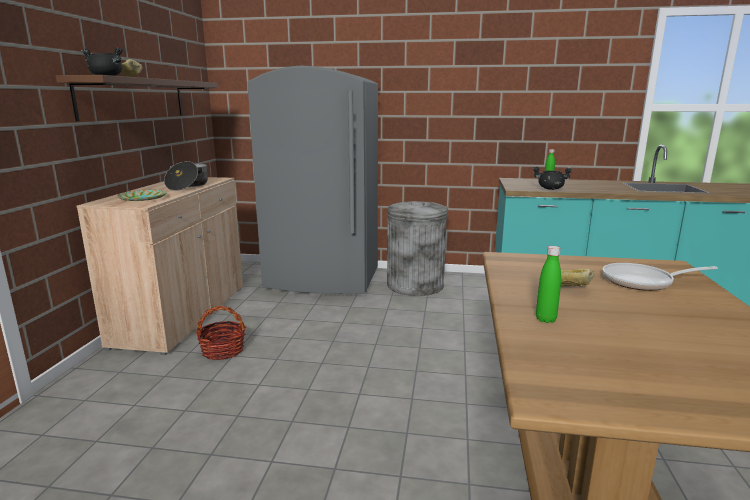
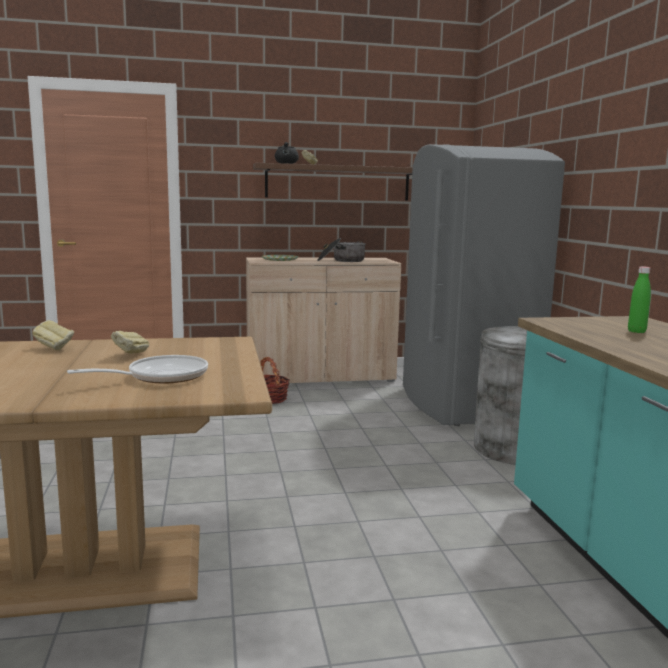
camera: 70 degrees right, 5 degrees down
black cooking pot [533,167,572,190] -> none
green bottle [536,246,561,323] -> bread [33,320,74,351]
frying pan [602,263,718,291] -> frying pan turned 75 degrees clockwise [67,355,208,384]

